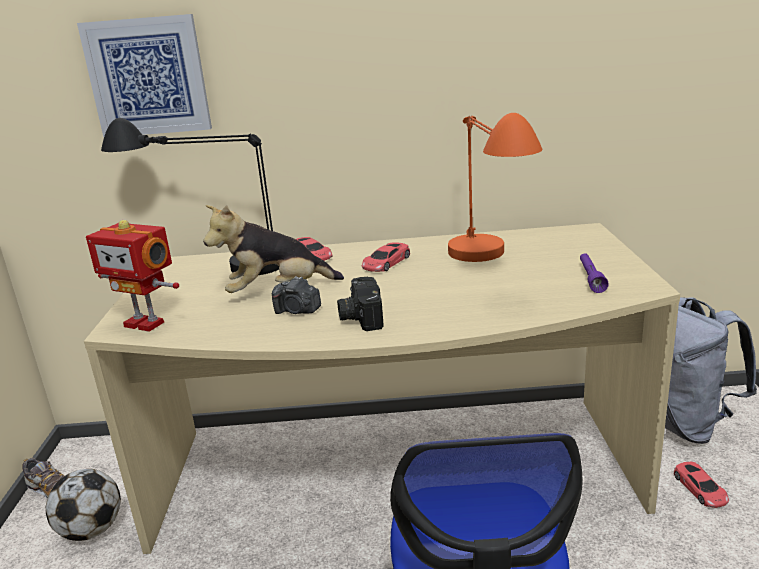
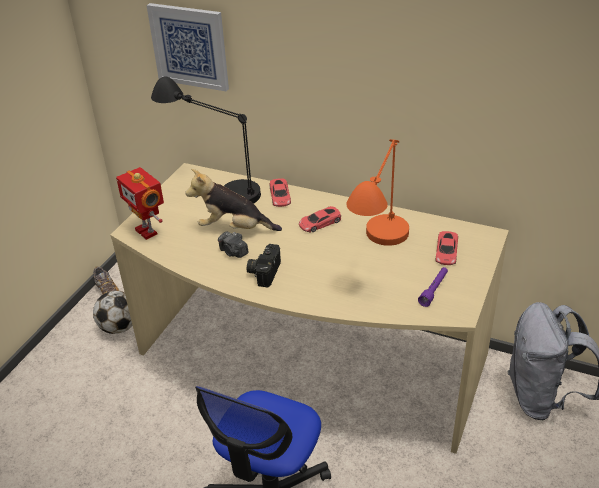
camera: 25 degrees right, 15 degrees up
red toy car [674,462,729,508] -> red toy car moved to [435,231,458,265]

